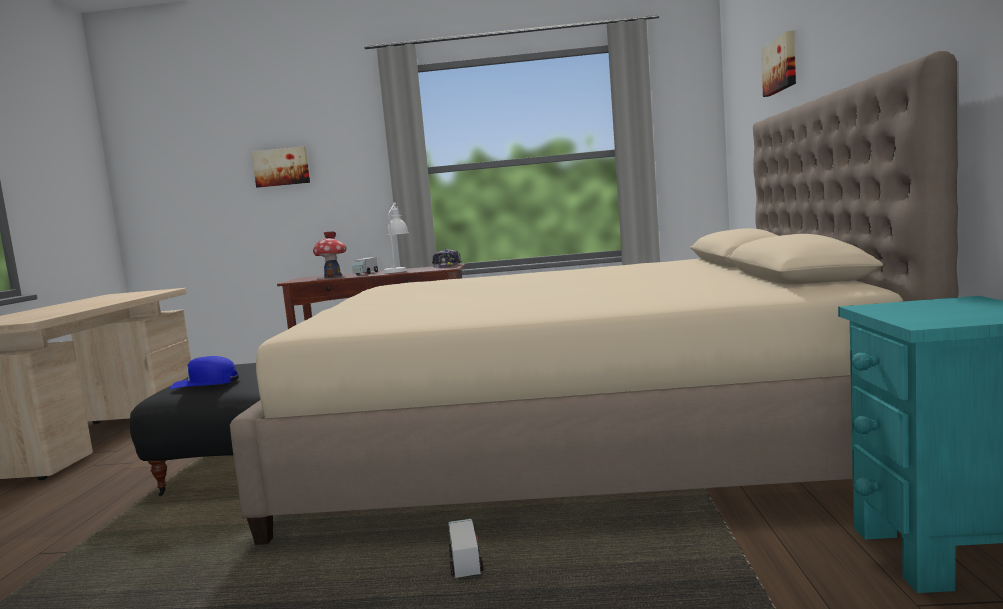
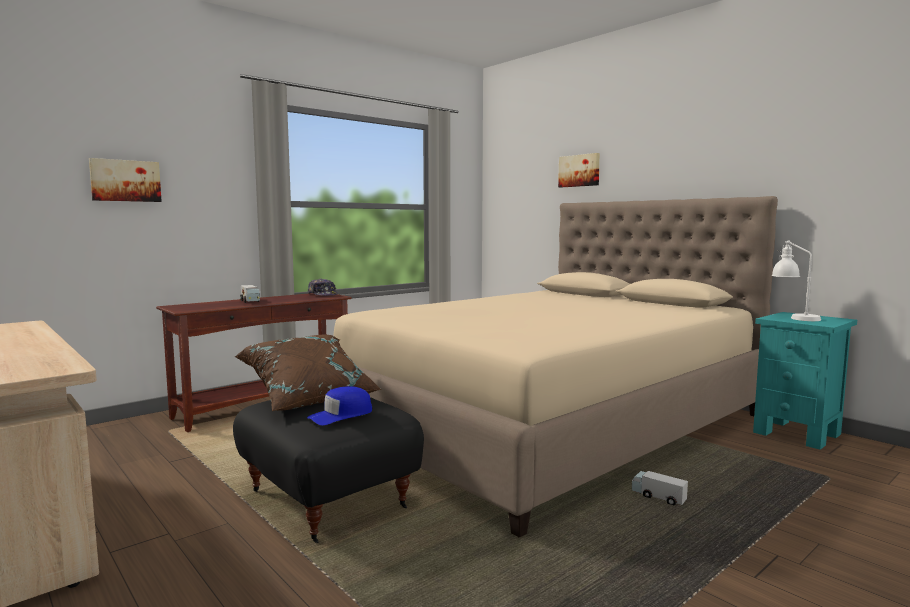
camera: 45 degrees left, 0 degrees up
toy house [313,231,347,278] -> none
white table lamp [383,202,408,273] -> white table lamp moved to [771,240,821,321]
none -> brown pillow [234,334,382,411]

